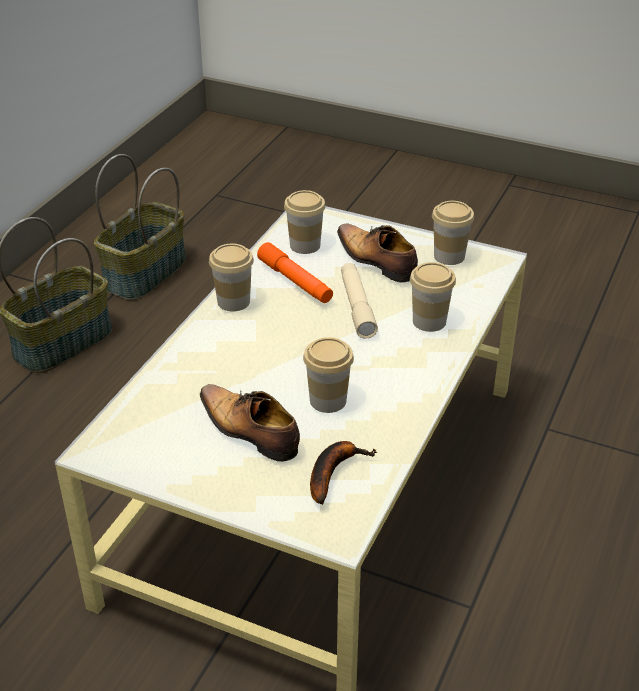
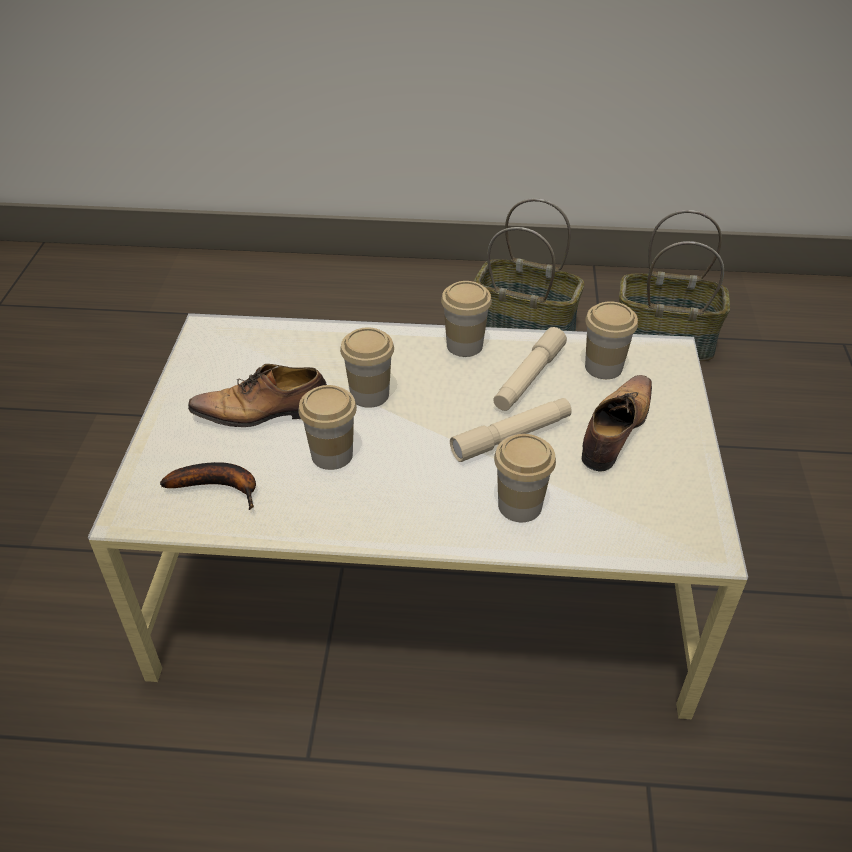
camera: 70 degrees right, 5 degrees up
shoe [200,384,300,462] -> shoe turned 120 degrees counterclockwise [188,364,327,427]
orange flashlight [257,242,333,303] -> beige flashlight [493,327,567,411]
cup [432,201,474,265] -> cup moved to [340,327,394,408]

